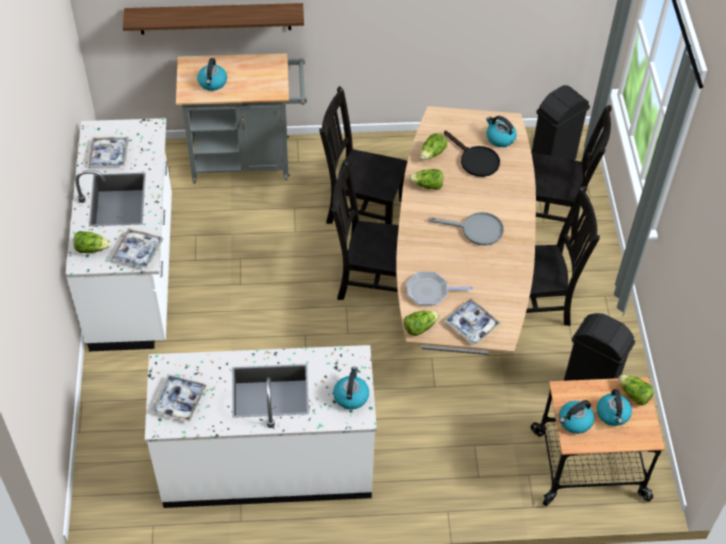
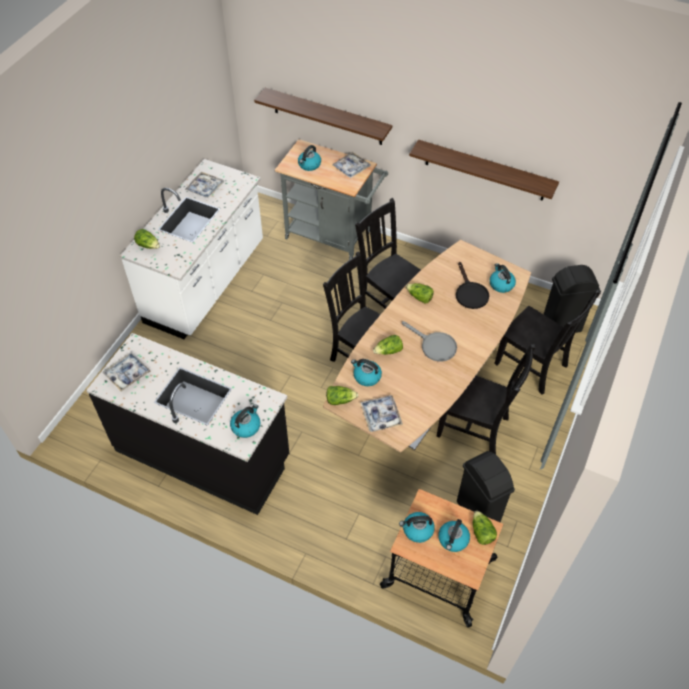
camera: 30 degrees right, 0 degrees up
tray [112,228,163,268] -> tray moved to [332,152,371,178]
white counter [145,345,377,508] -> black counter [86,333,289,515]
frying pan [407,272,473,306] -> kettle [351,359,382,386]
lettuce [420,133,447,160] -> lettuce moved to [373,335,403,355]
none -> shelf [409,140,559,201]

